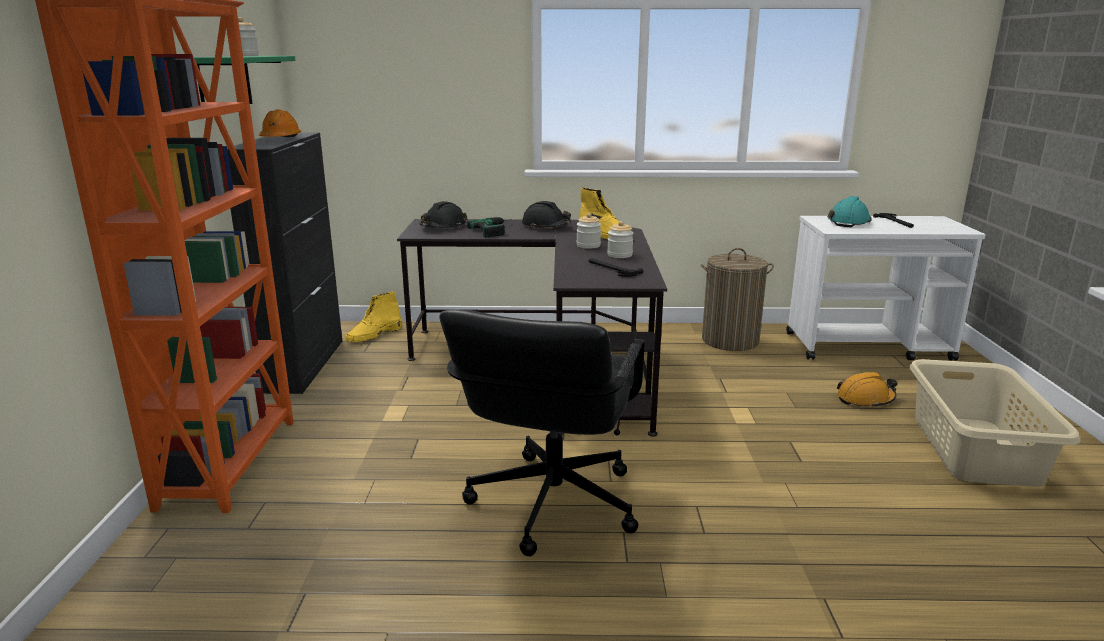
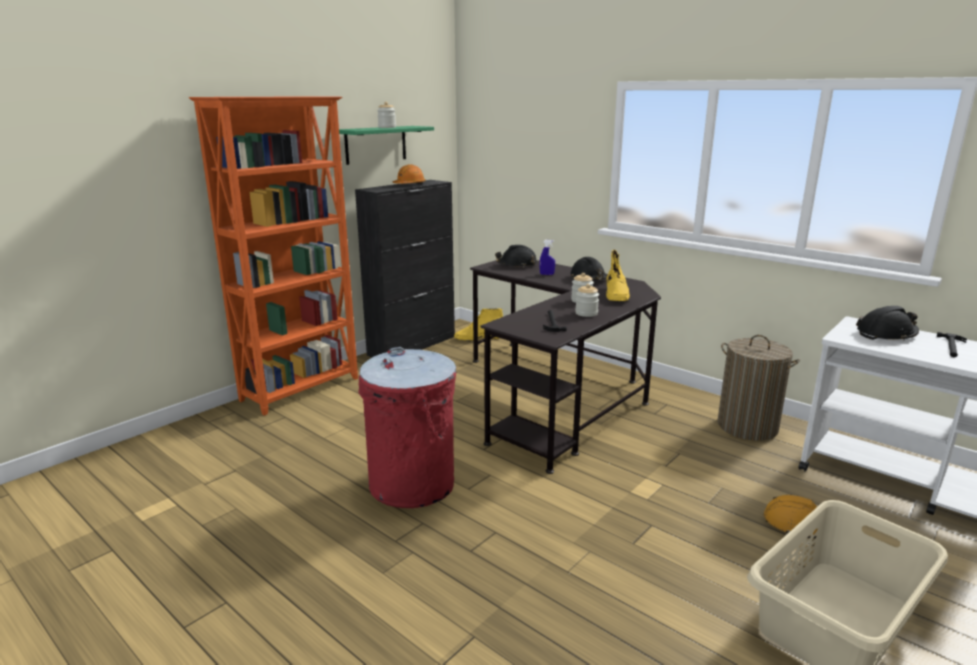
camera: 40 degrees right, 0 degrees up
black office chair [439,309,645,556] -> red trash can [359,347,456,508]
power drill [467,217,512,237] -> blue spray bottle [540,240,555,275]
turquoise hard hat [828,196,872,227] -> black hard hat [856,306,919,341]

